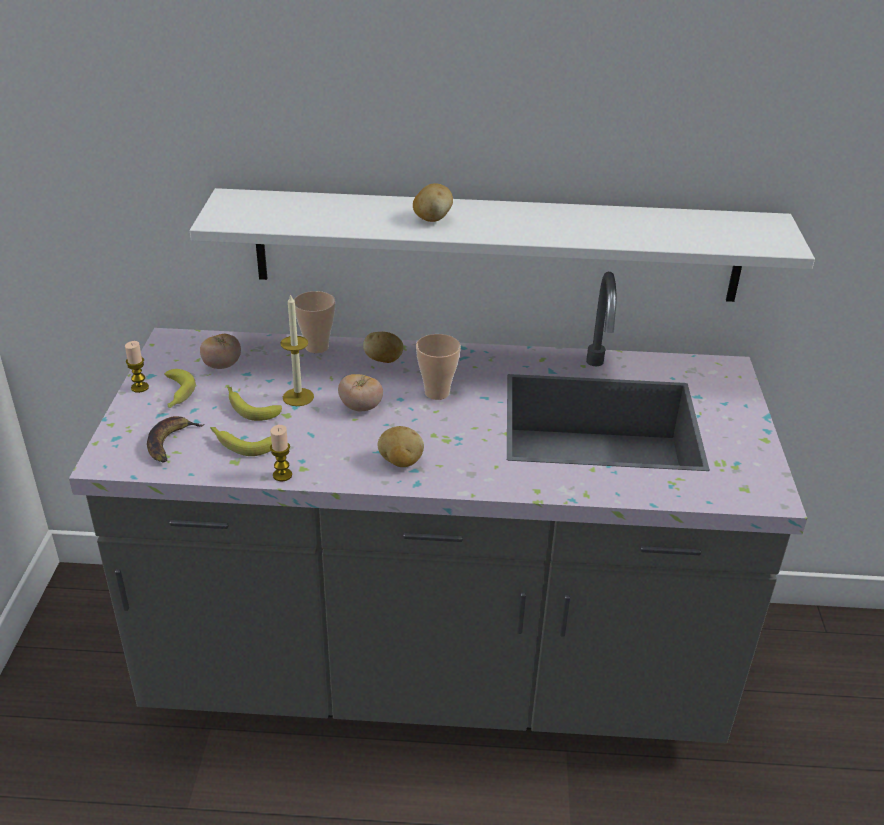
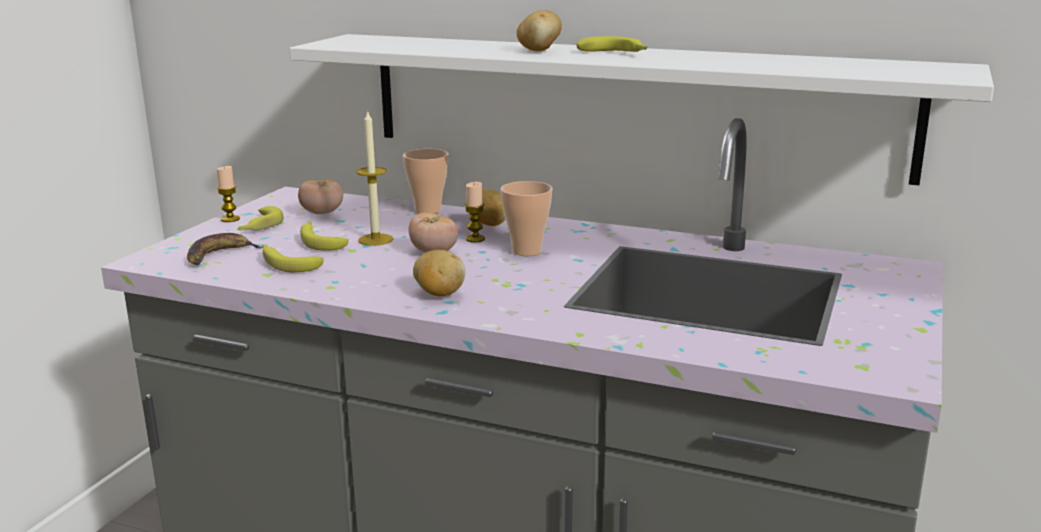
camera: 20 degrees right, 15 degrees down
candle [270,425,292,481] -> candle moved to [464,182,485,243]
none -> banana [576,36,648,52]

